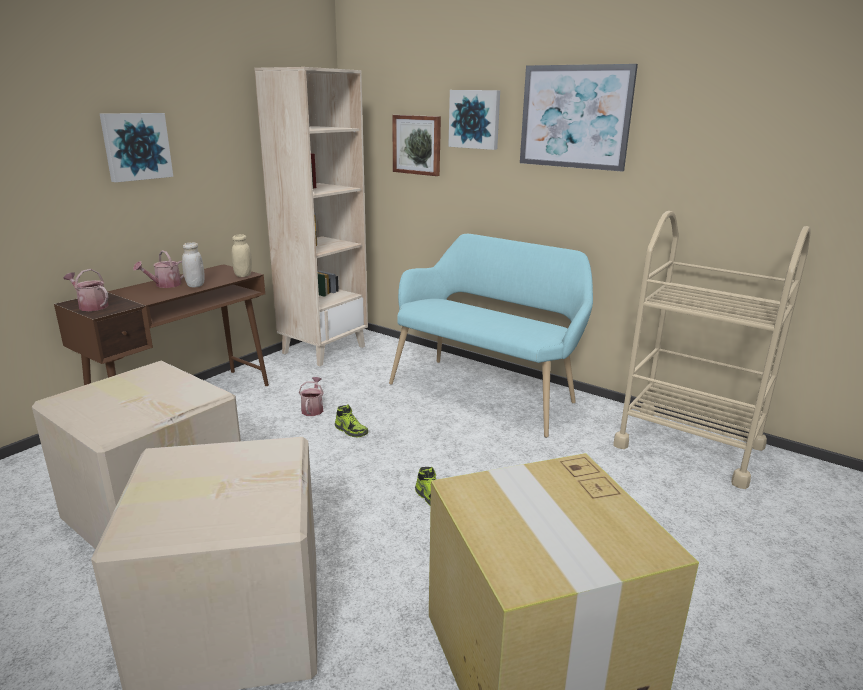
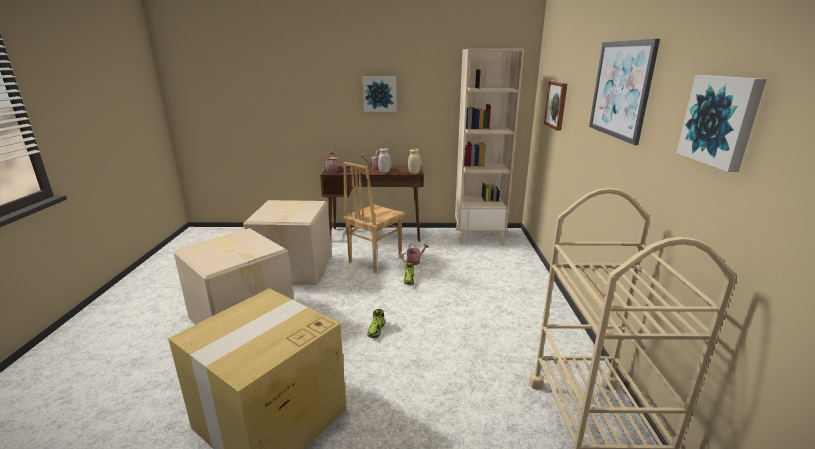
camera: 55 degrees right, 0 degrees up
turquoise bench [389,234,593,438] -> none
picture [448,90,500,150] -> picture moved to [676,75,767,172]
none -> brown chair [343,162,405,273]

